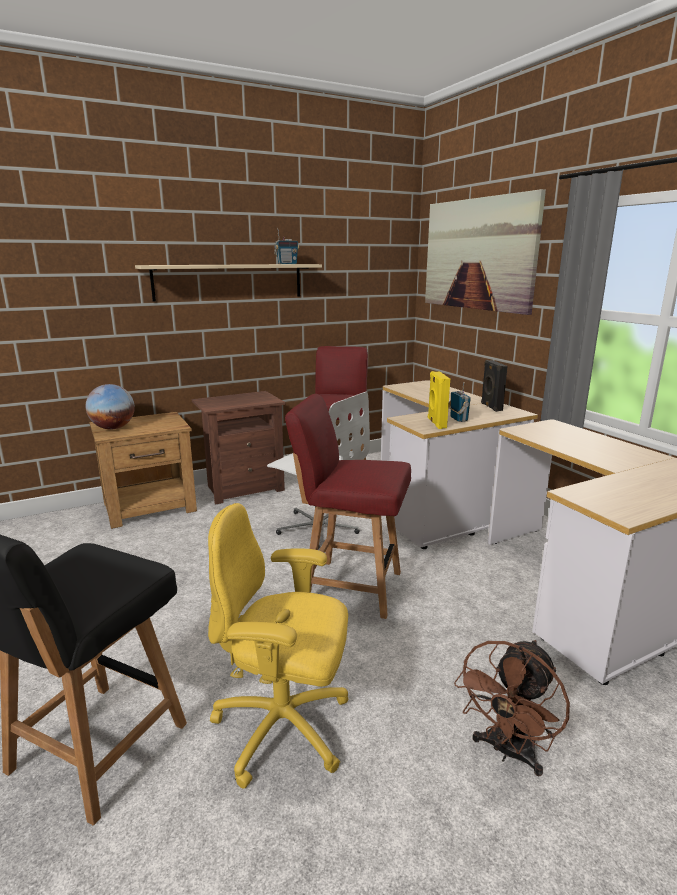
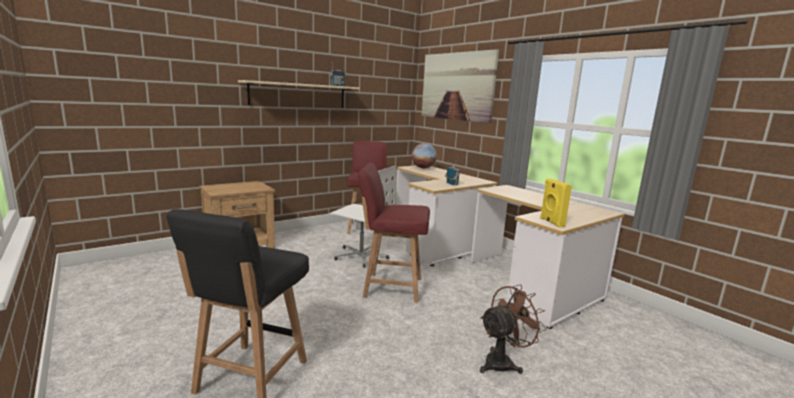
camera: 10 degrees left, 5 degrees down
globe [86,384,135,429] -> globe moved to [412,143,437,168]
brown nightstand [191,391,285,505] -> none
yellow office chair [208,503,348,789] -> none
yellow speaker [428,371,450,429] -> yellow speaker moved to [540,178,572,227]
brown fan [454,640,570,776] -> brown fan turned 150 degrees counterclockwise [480,284,547,374]
black speaker [481,360,508,412] -> none

